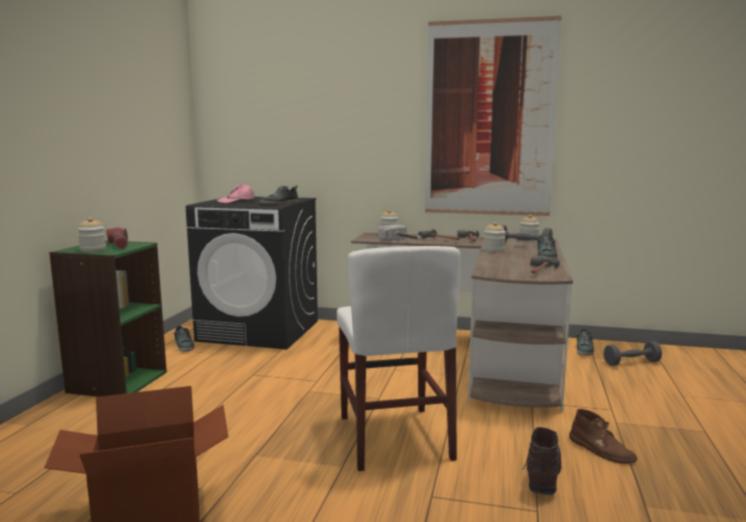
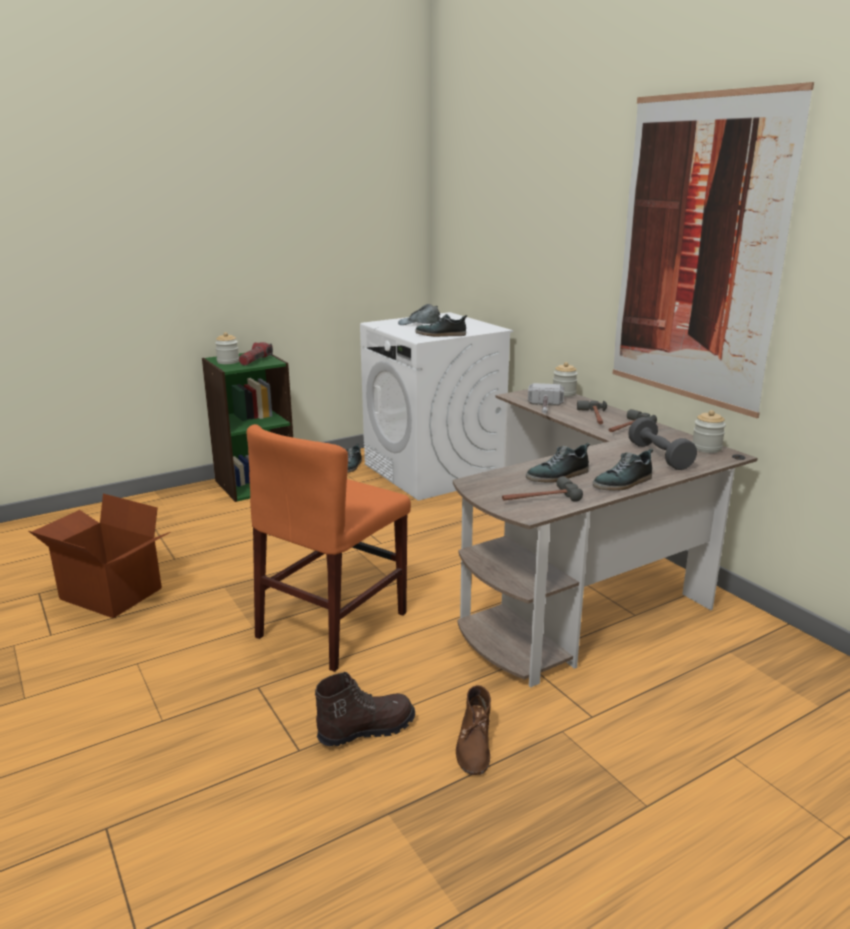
camera: 45 degrees right, 10 degrees up
black washing machine [186,197,318,349] -> white washing machine [360,312,513,500]
pink cap [217,184,255,203] -> grey cap [398,304,440,325]
white chair [337,246,461,471] -> orange chair [247,424,411,672]
jar [484,222,506,252] -> none
shoe [577,327,594,356] -> shoe moved to [526,443,590,483]
grey dumbbell [604,341,662,366] -> none

